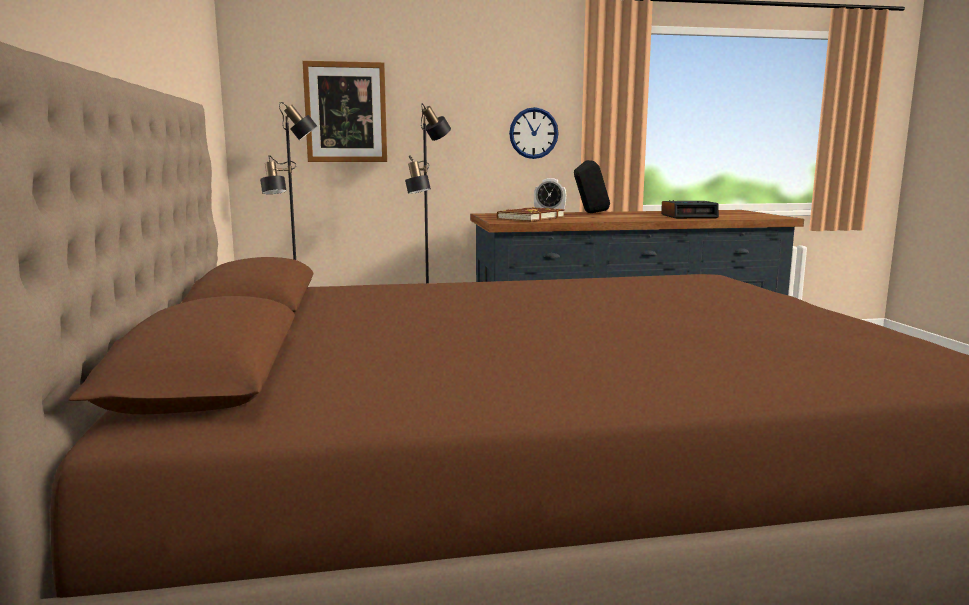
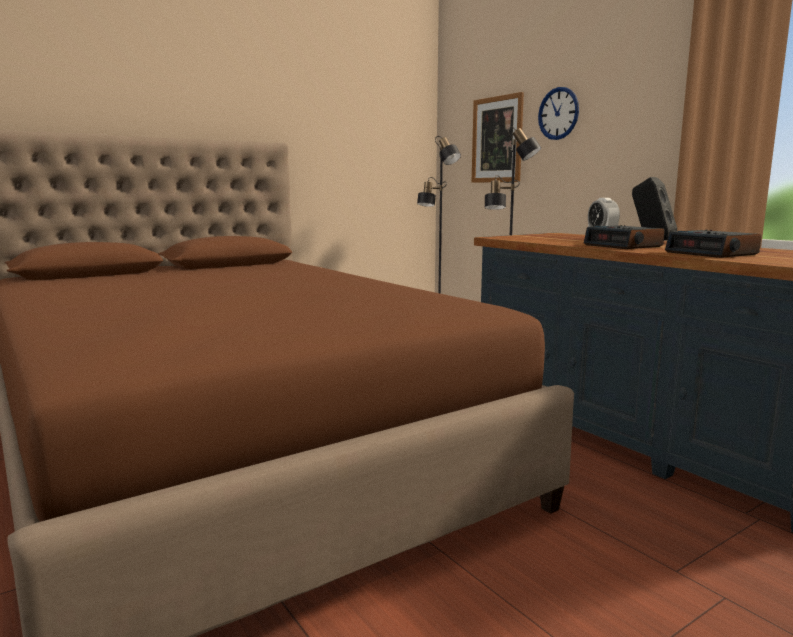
camera: 65 degrees right, 0 degrees up
brown book [497,207,565,221] -> none
wall clock [509,107,559,159] -> wall clock moved to [538,87,579,140]
none -> alarm clock [584,225,665,249]

